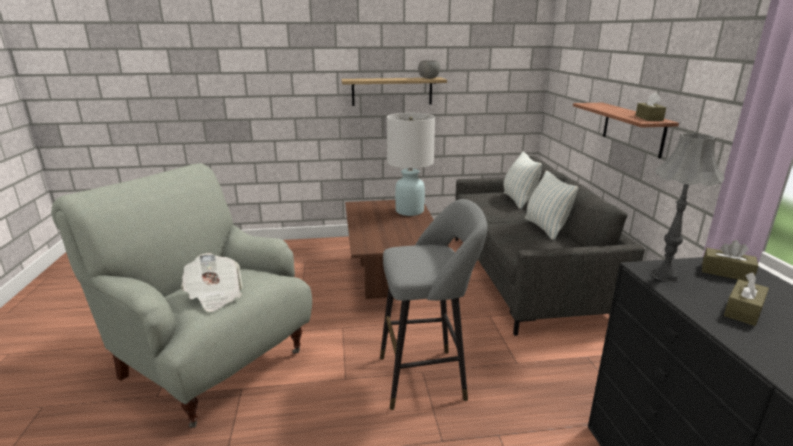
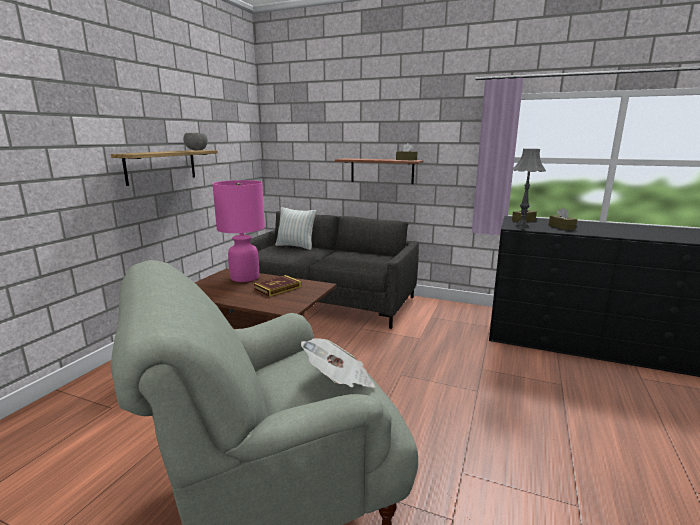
camera: 60 degrees left, 5 degrees down
grey stool [380,199,487,410] -> none
white table lamp [387,113,435,216] -> pink table lamp [212,180,265,282]
pillow [525,171,578,240] -> none
none -> book [254,275,301,297]

